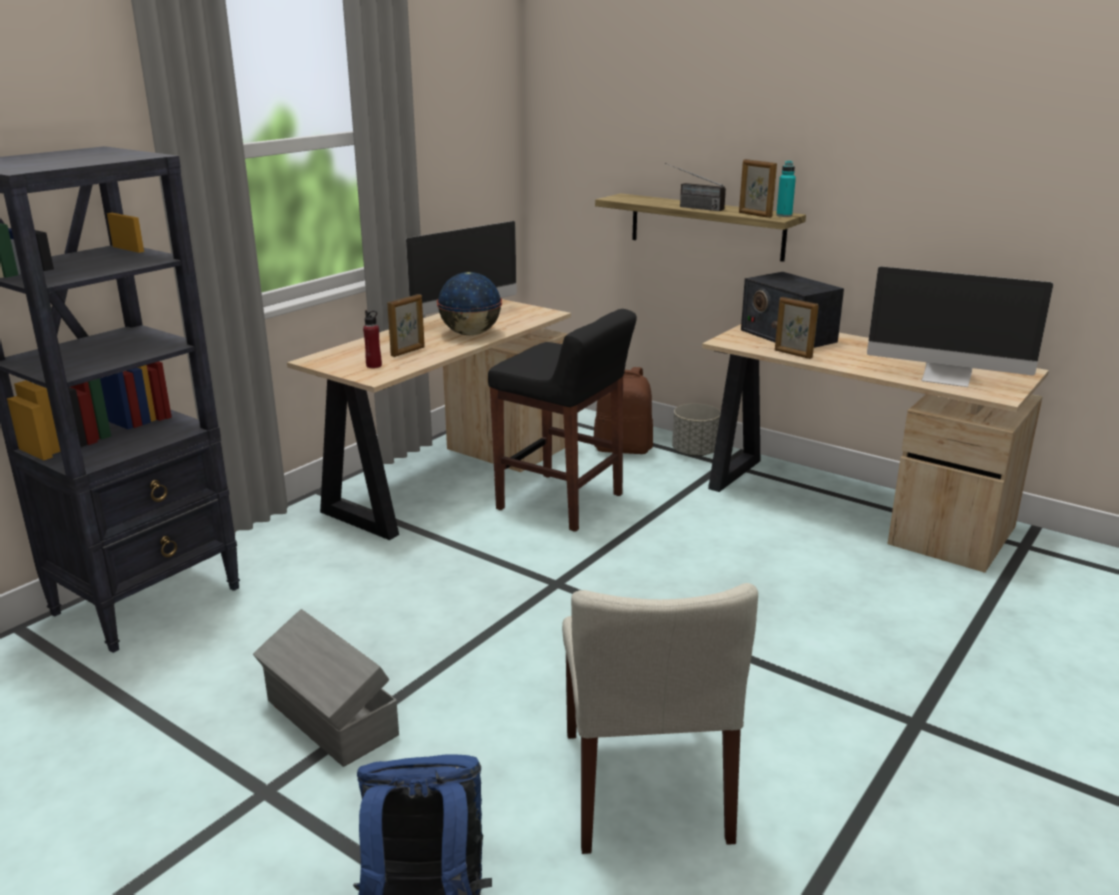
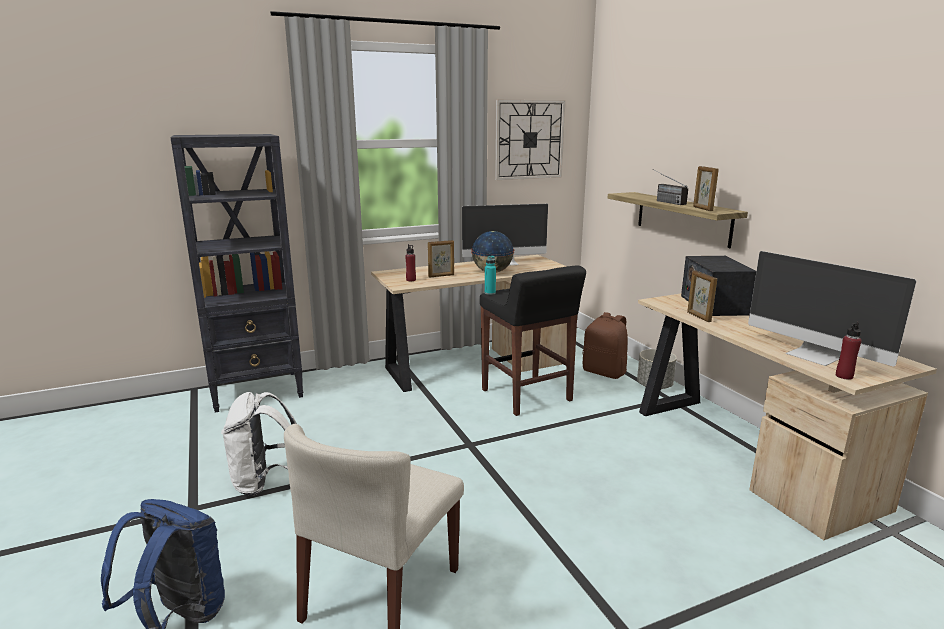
camera: 30 degrees right, 5 degrees down
grey storage box [253,609,399,767] -> white backpack [221,392,297,495]
turquoise bottle [776,161,796,217] -> turquoise bottle moved to [485,256,496,295]
none -> wall clock [495,100,565,180]
none -> red bottle [836,322,861,380]

